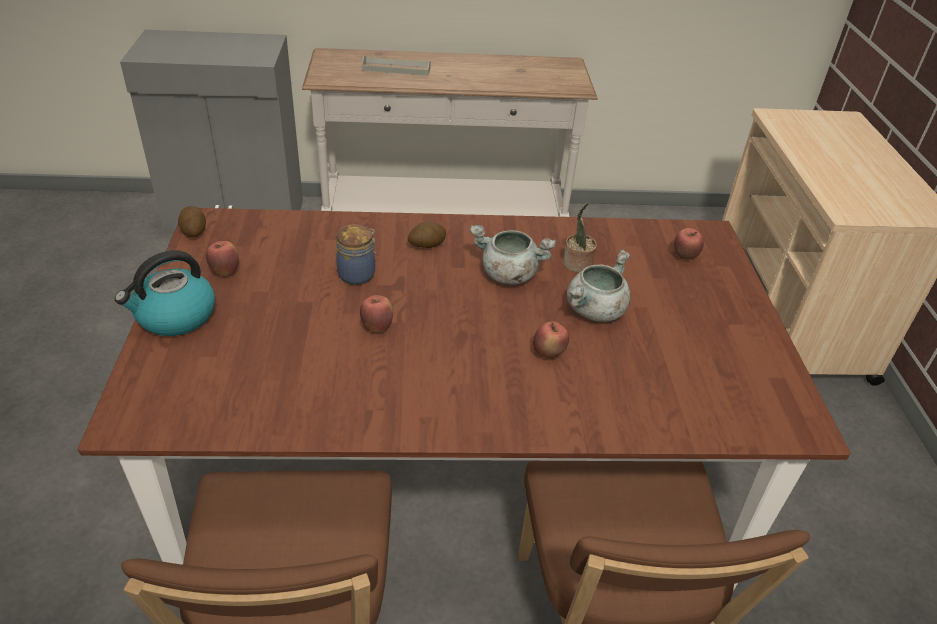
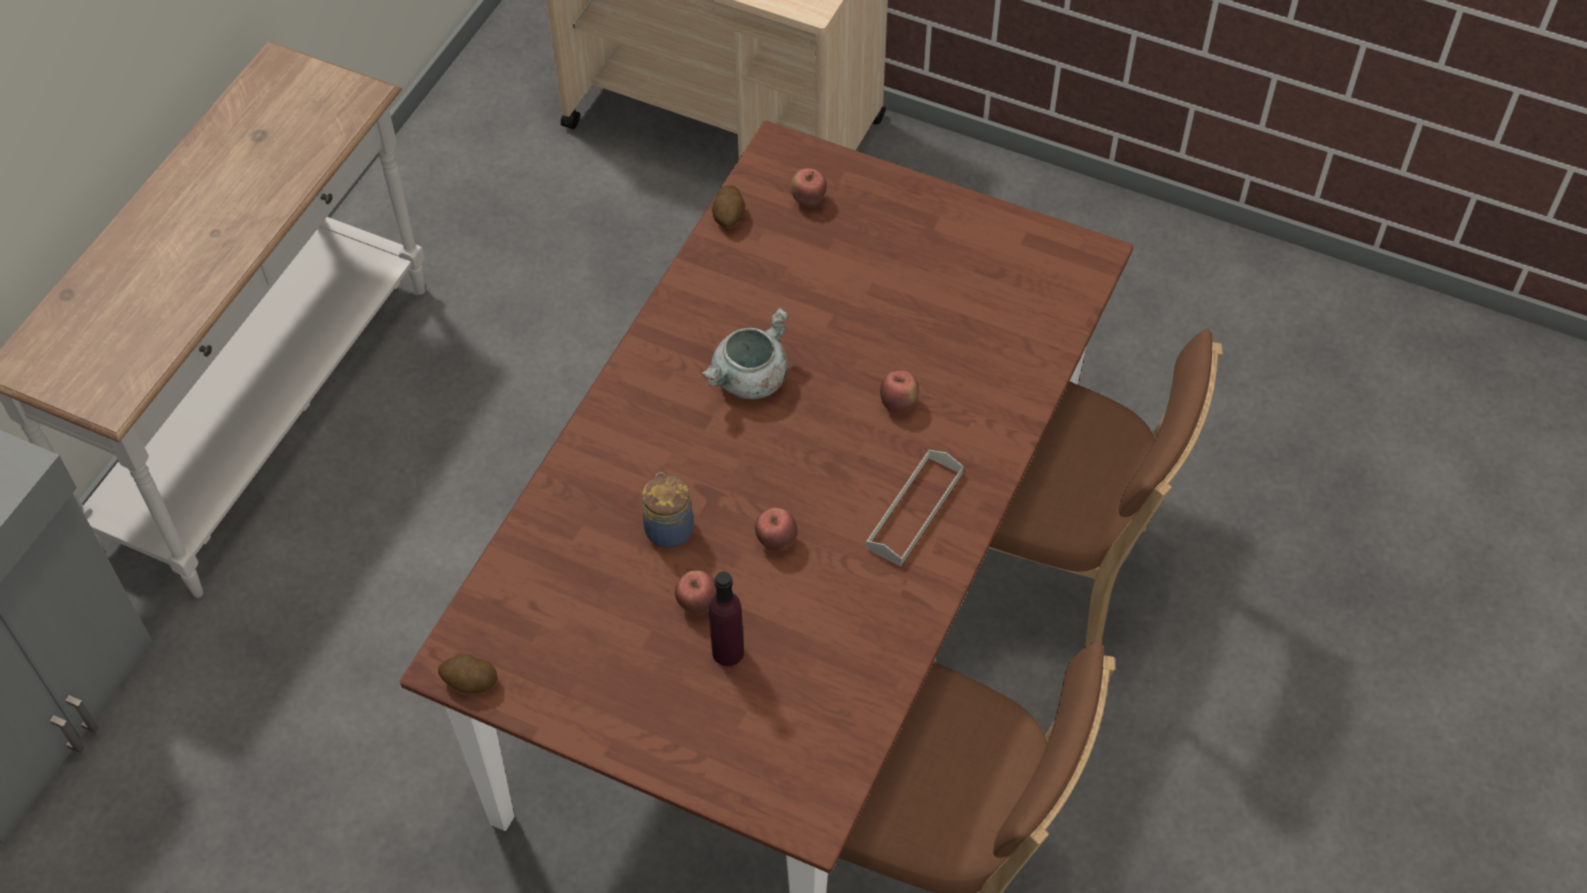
camera: 60 degrees left, 15 degrees up
kettle [115,250,215,336] -> none
apple [206,241,239,275] -> apple moved to [675,571,717,614]
grey tray [362,55,431,76] -> grey tray moved to [865,450,964,566]
potato [408,222,446,248] -> potato moved to [712,185,745,228]
potted plant [563,202,597,273] -> none
grey cooking pot [567,250,630,322] -> none
none -> purple bottle [709,571,744,666]

